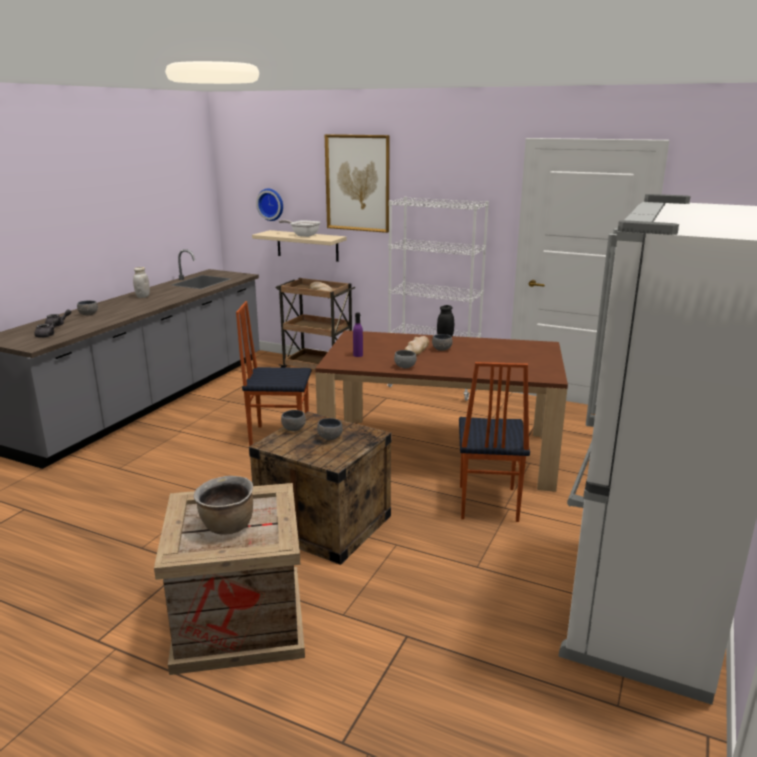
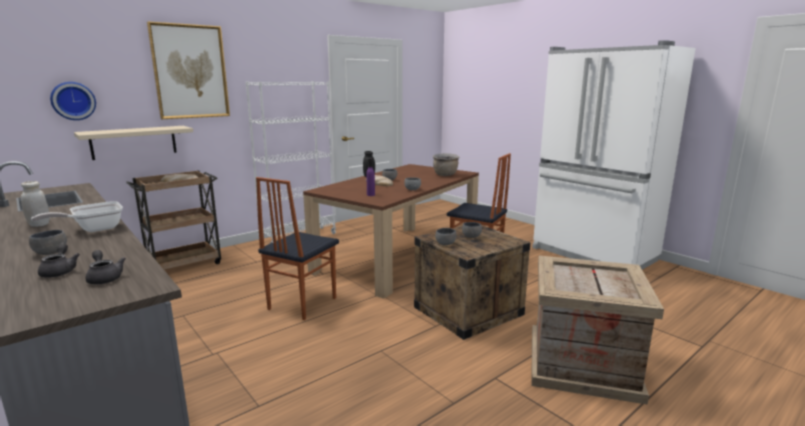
camera: 65 degrees left, 5 degrees down
brown cooking pot [194,476,253,535] -> brown cooking pot moved to [433,153,460,176]
frying pan [279,220,321,237] -> frying pan moved to [31,201,123,232]

